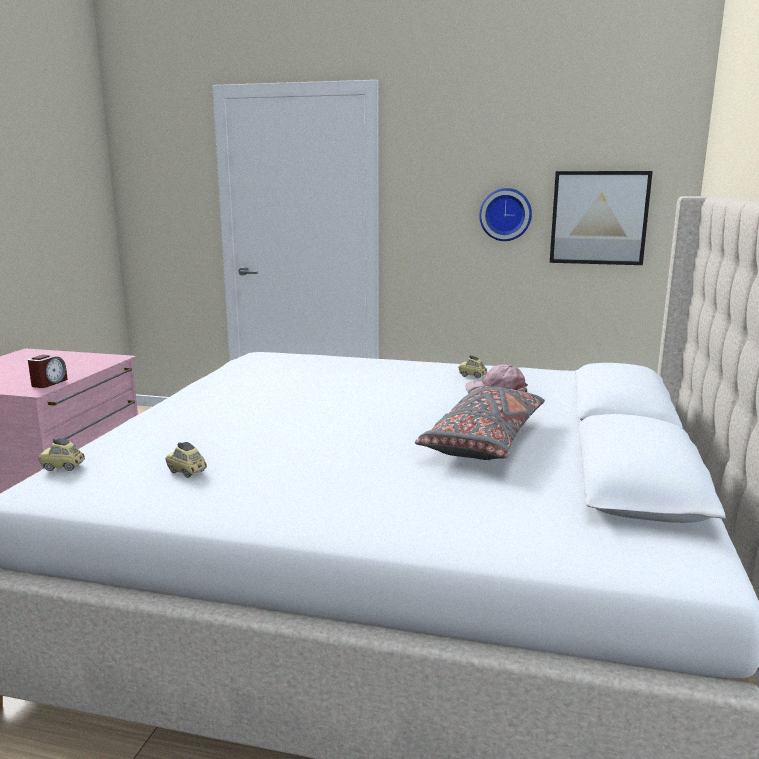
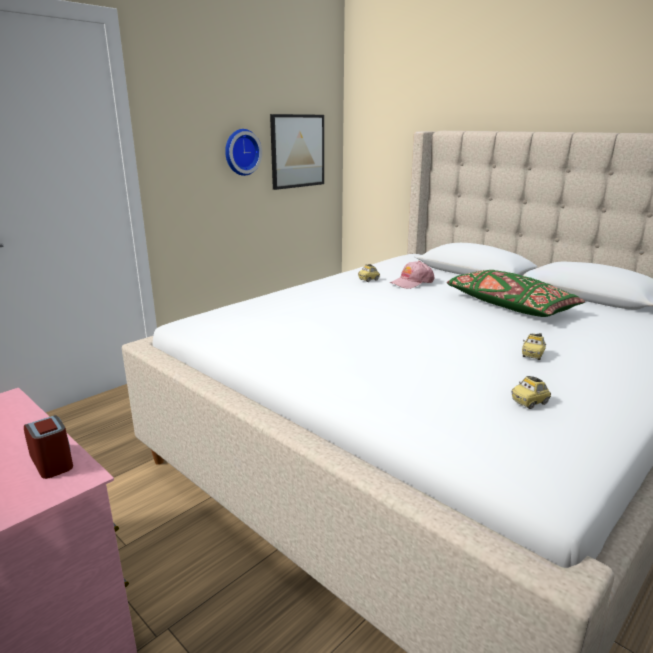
camera: 60 degrees left, 5 degrees up
toy car [38,438,85,471] -> toy car moved to [522,333,546,360]
grey pillow [415,386,545,460] -> green pillow [447,270,586,317]

